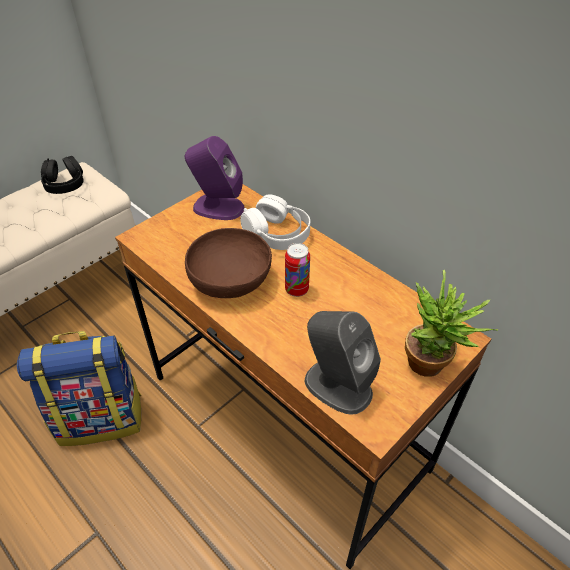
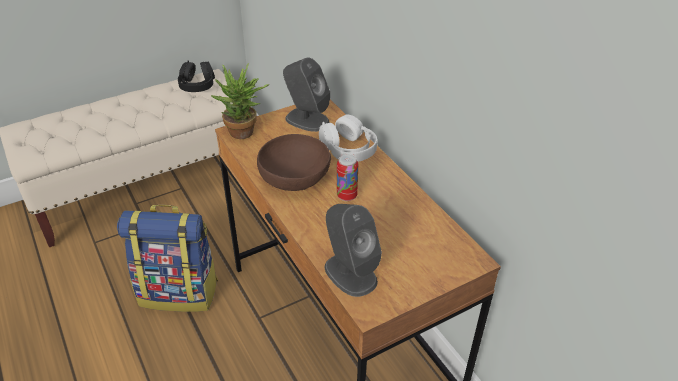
camera: 15 degrees right, 5 degrees down
purple speaker [185,136,245,220] -> grey speaker [283,57,330,132]
potted plant [405,270,498,377] -> potted plant moved to [210,63,270,139]

